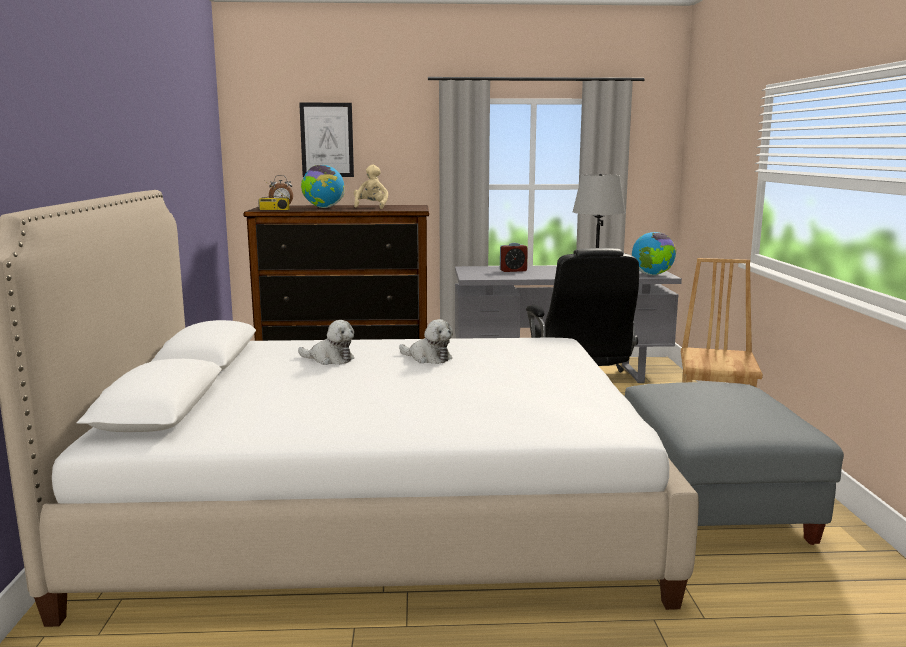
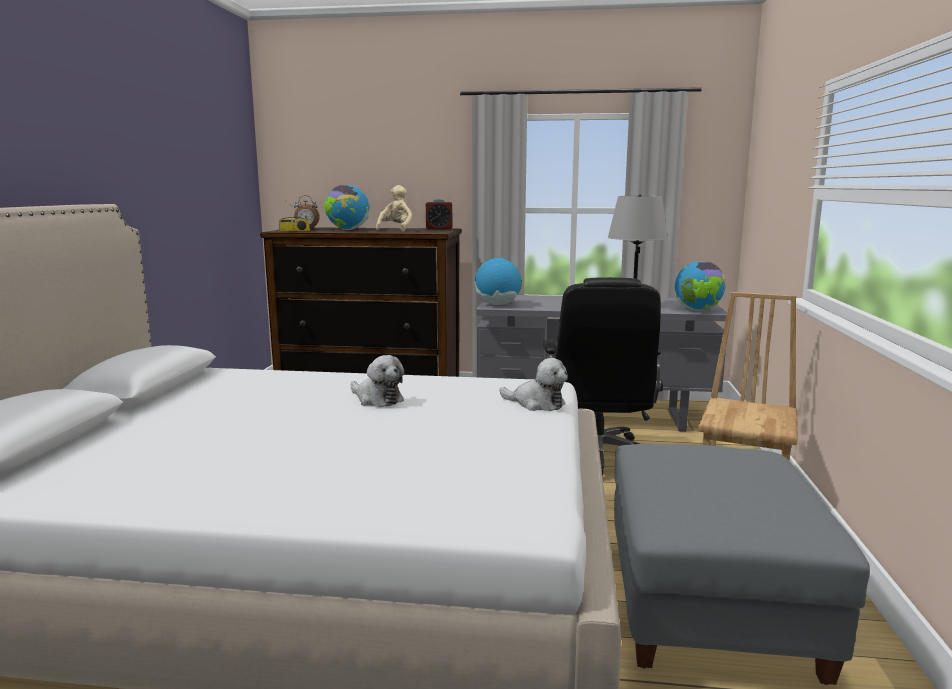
camera: 10 degrees right, 0 degrees up
plush toy [298,320,354,365] -> plush toy moved to [500,358,568,411]
picture [299,103,354,177] -> none
alarm clock [500,243,528,272] -> alarm clock moved to [426,199,452,229]
none -> globe [475,258,522,305]

